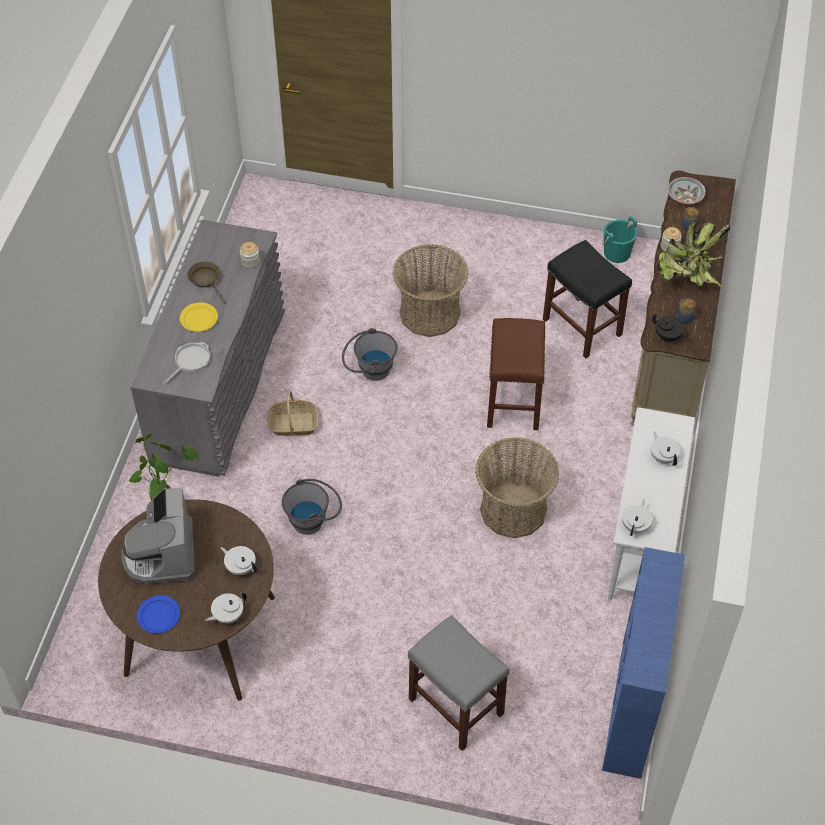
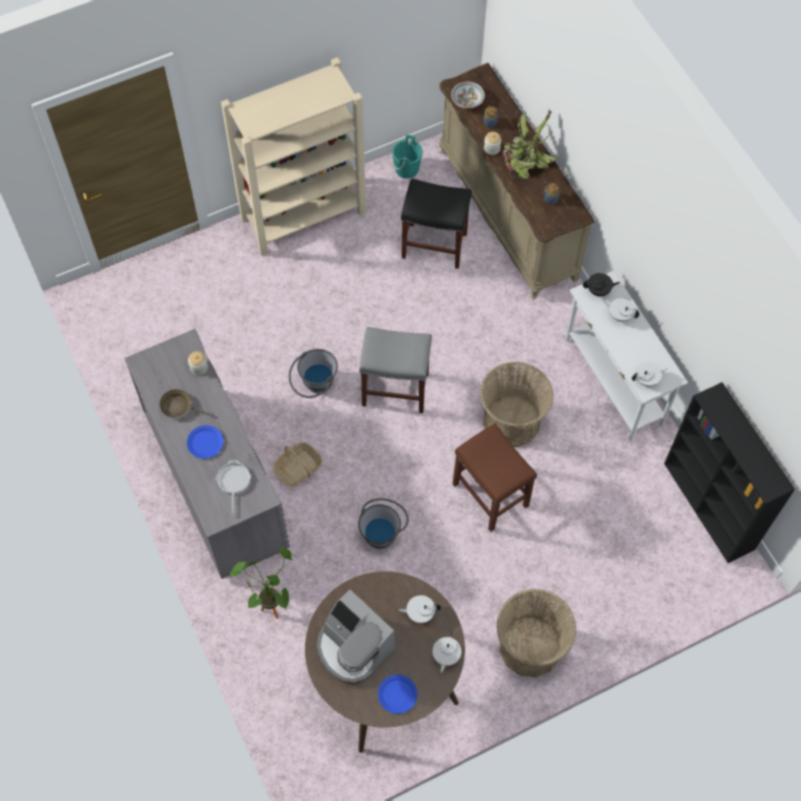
camera: 40 degrees left, 10 degrees up
yellow plate [180,302,218,332] -> blue plate [187,425,224,459]
basket [392,244,468,337] -> basket moved to [497,589,576,677]
grey stool [408,615,510,751] -> grey stool moved to [359,327,432,413]
brown stool [487,318,545,430] -> brown stool moved to [453,424,537,532]
blue bookcase [602,547,685,779] -> black bookcase [664,382,795,563]
white teapot [622,499,653,536] -> white teapot turned 90 degrees clockwise [632,362,668,387]
black teapot [652,313,690,341] -> black teapot moved to [583,273,620,297]
none -> beige bookcase [221,57,366,256]

